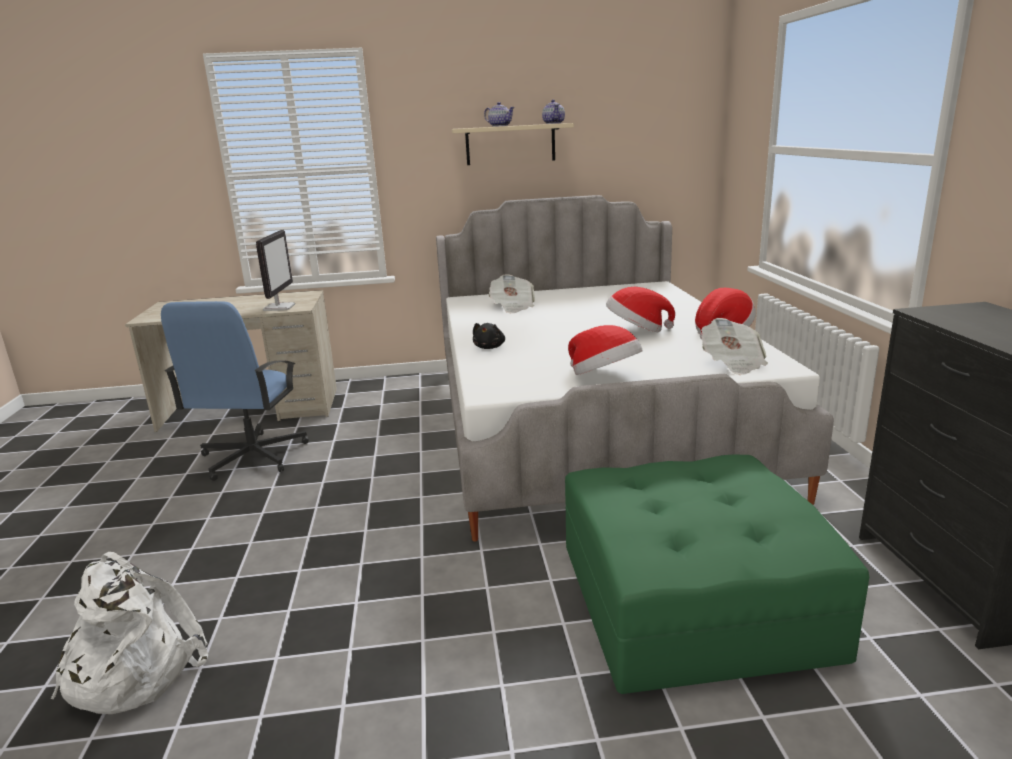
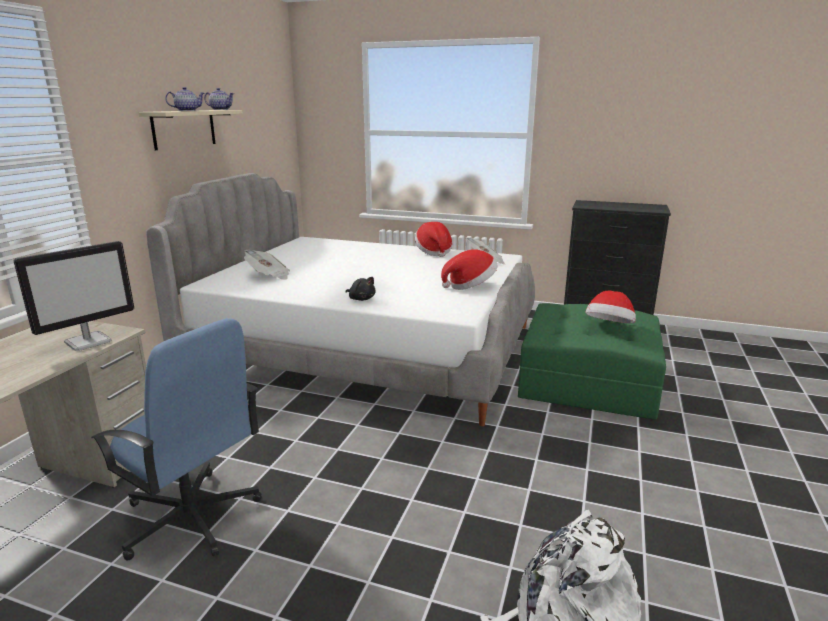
camera: 65 degrees left, 0 degrees up
monitor [256,230,295,311] -> monitor turned 105 degrees clockwise [14,241,134,351]
hat [606,287,675,332] -> hat moved to [585,290,636,323]

